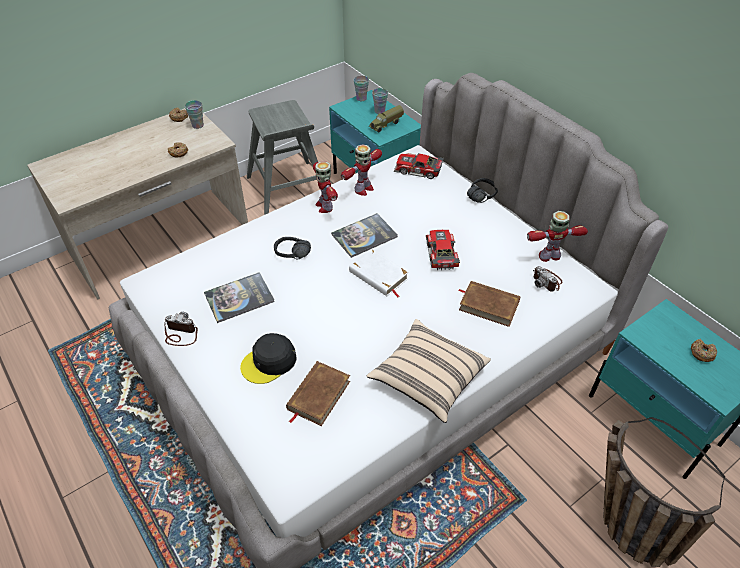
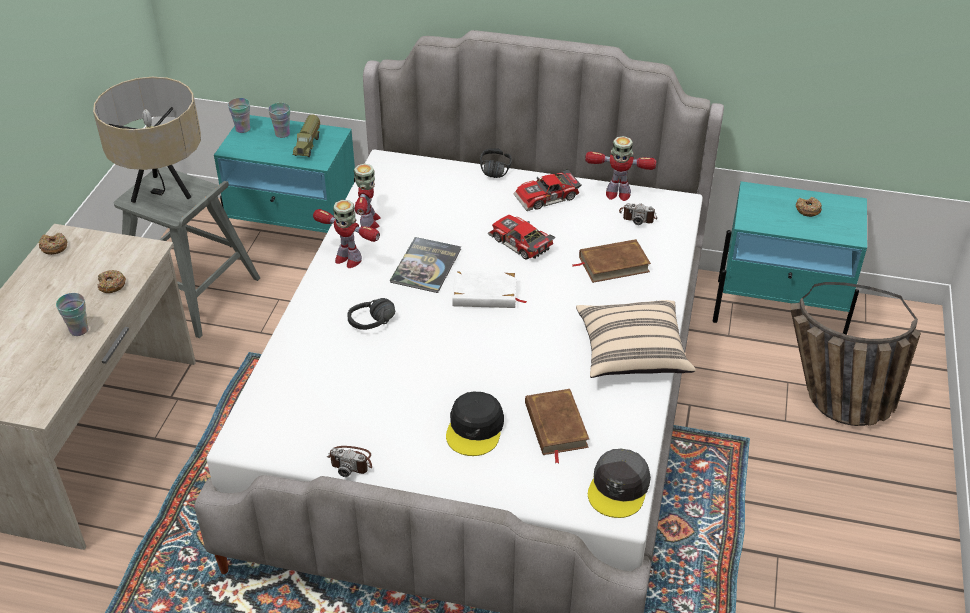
camera: 40 degrees left, 5 degrees down
camera [165,312,198,346] -> camera turned 135 degrees counterclockwise [327,446,372,477]
cup [185,100,204,129] -> cup moved to [56,293,89,336]
book [204,272,274,323] -> none
toy car [394,153,444,179] -> toy car moved to [513,169,582,211]
toy robot [527,211,588,262] -> toy robot turned 120 degrees counterclockwise [585,136,656,201]
none -> beige table lamp [93,77,201,203]
none -> grey cap [588,448,651,518]

